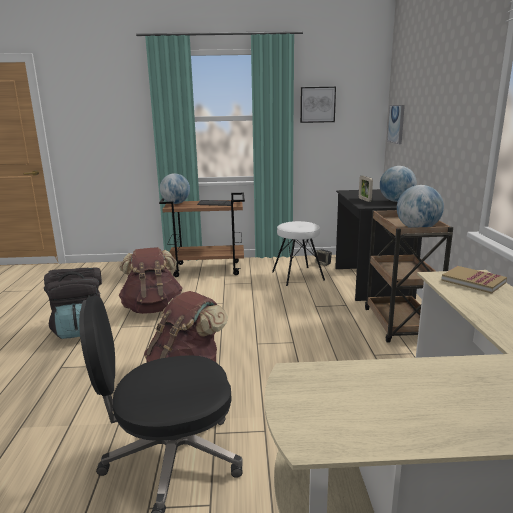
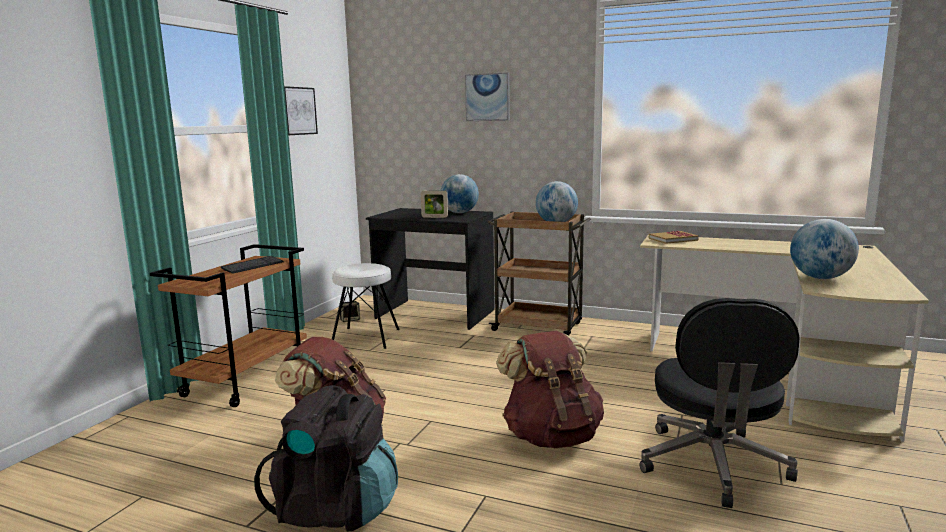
camera: 65 degrees left, 5 degrees down
globe [160,173,190,204] -> globe moved to [790,219,859,279]
picture [387,105,405,144] -> picture moved to [465,72,510,121]

